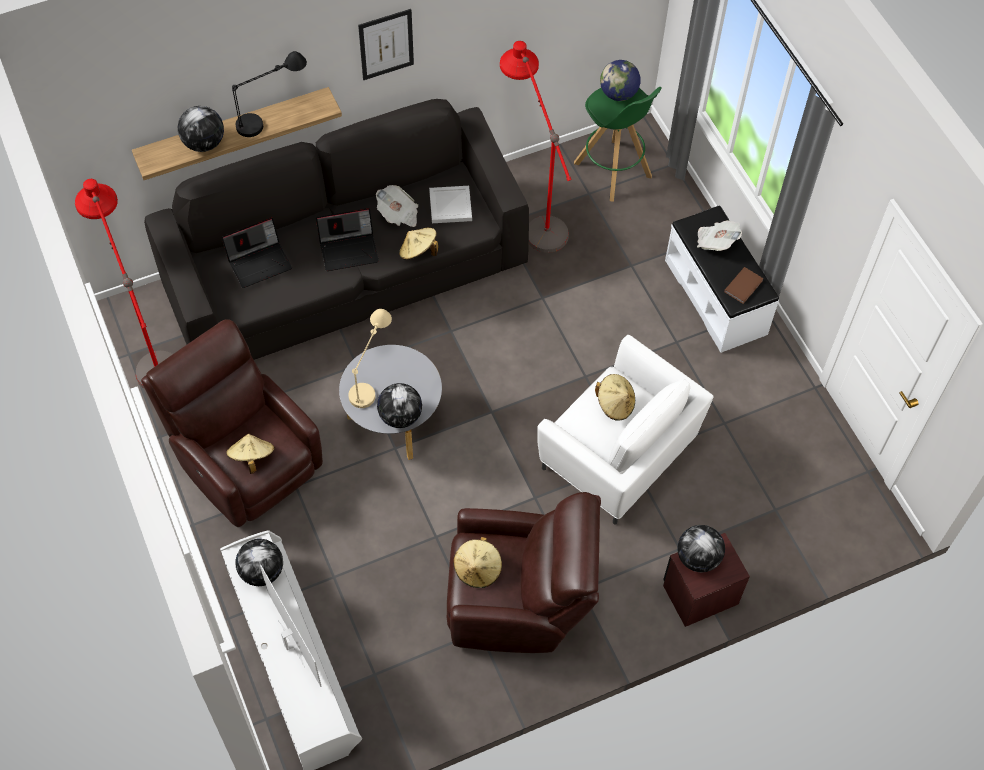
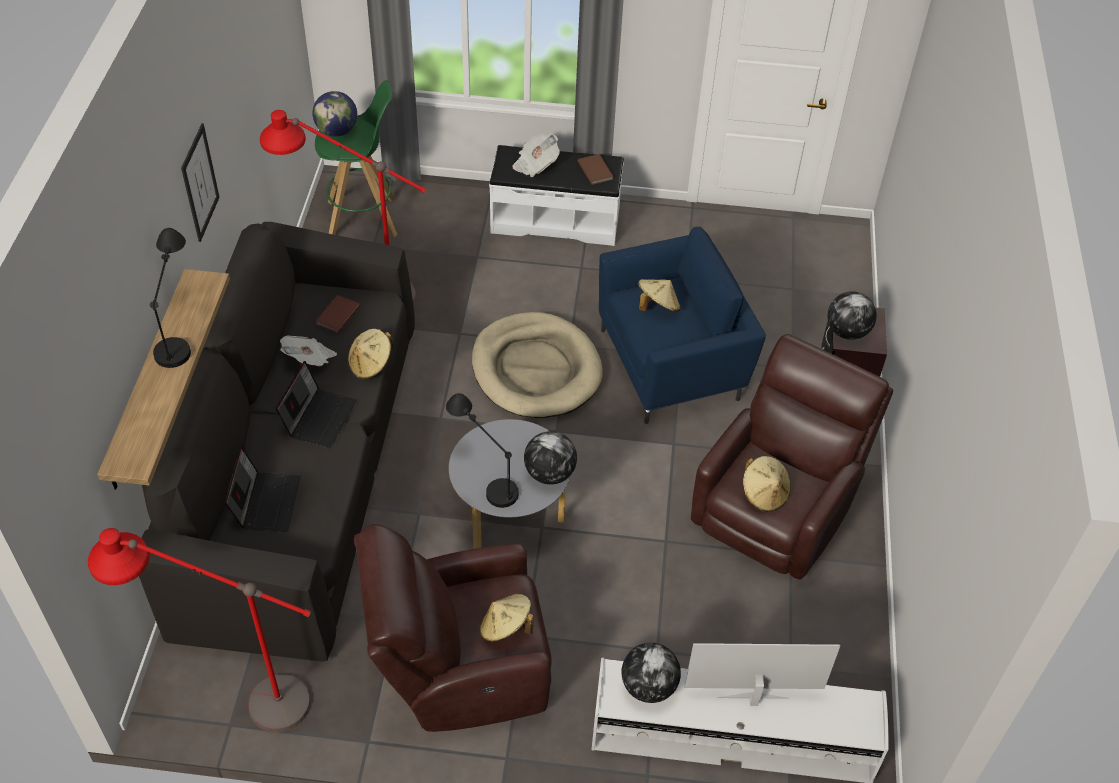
camera: 60 degrees left, 10 degrees down
globe [178,106,224,152] -> none
beige table lamp [348,309,392,408] -> black table lamp [446,393,519,508]
white tray [429,186,472,223] -> brown book [316,295,360,333]
white armchair [537,335,713,525] -> blue armchair [599,226,766,424]
none -> beige dog bed [472,312,602,418]

